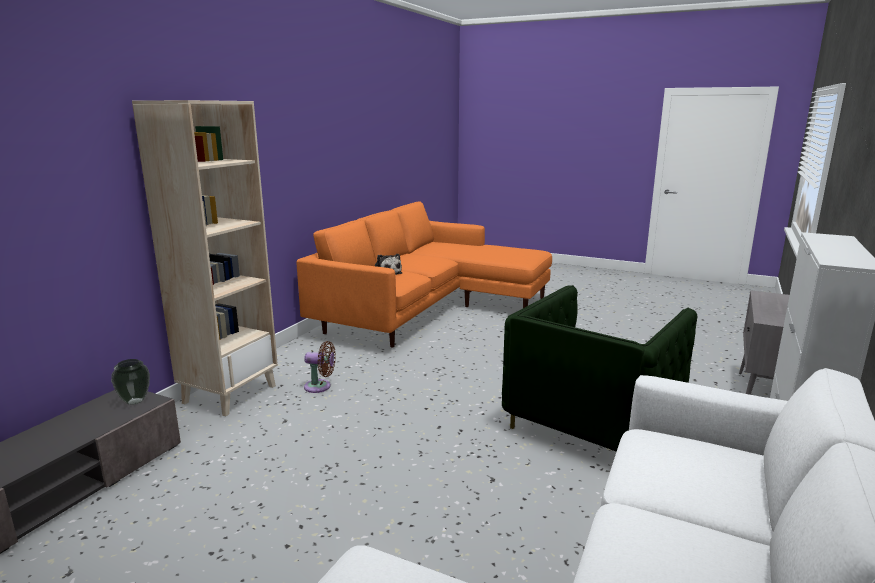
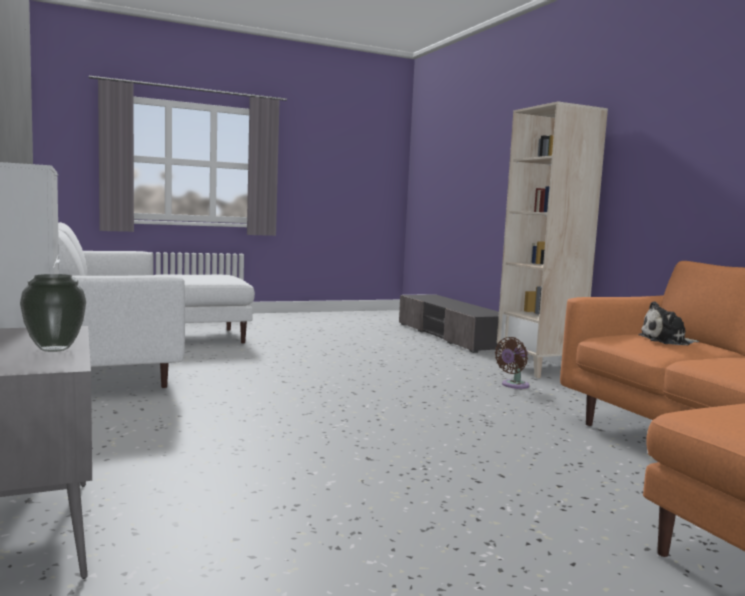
camera: 130 degrees right, 10 degrees down
vase [111,359,150,405] -> vase moved to [20,274,86,352]
green armchair [502,285,697,452] -> none

